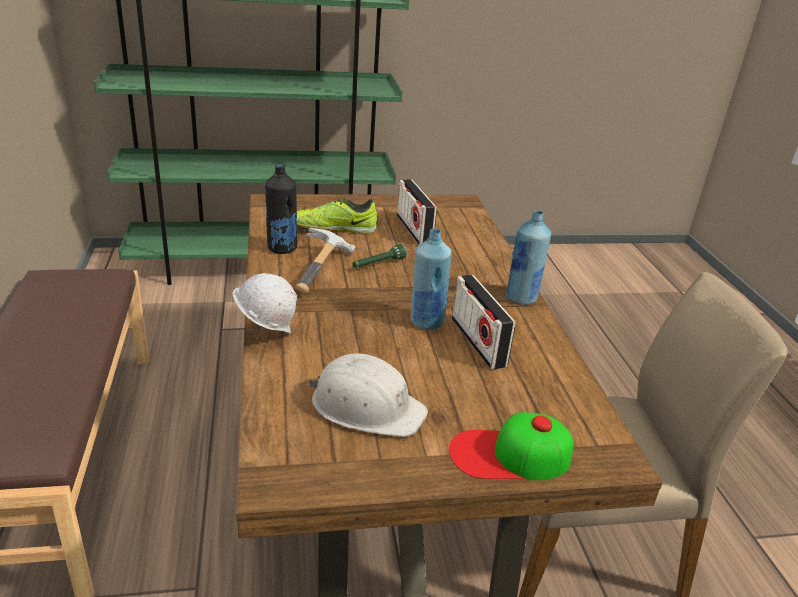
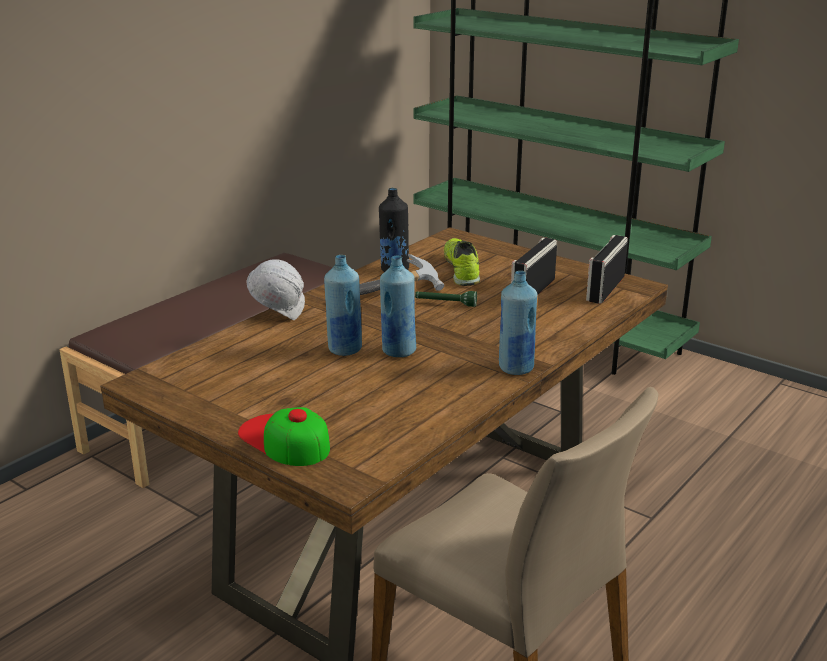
camera: 50 degrees right, 5 degrees down
shoe [297,198,377,234] -> shoe turned 45 degrees clockwise [444,238,480,286]
white hard hat [308,353,428,437] -> none
radio [452,275,515,369] -> radio moved to [586,235,628,304]
none -> blue bottle [324,255,362,356]

